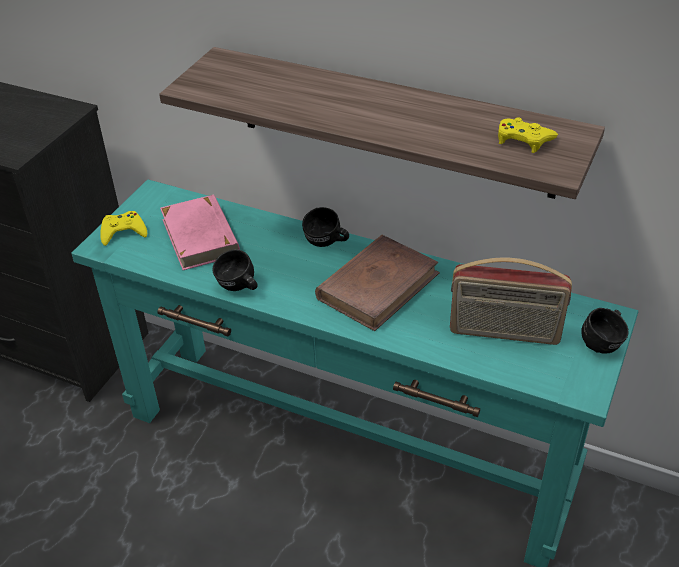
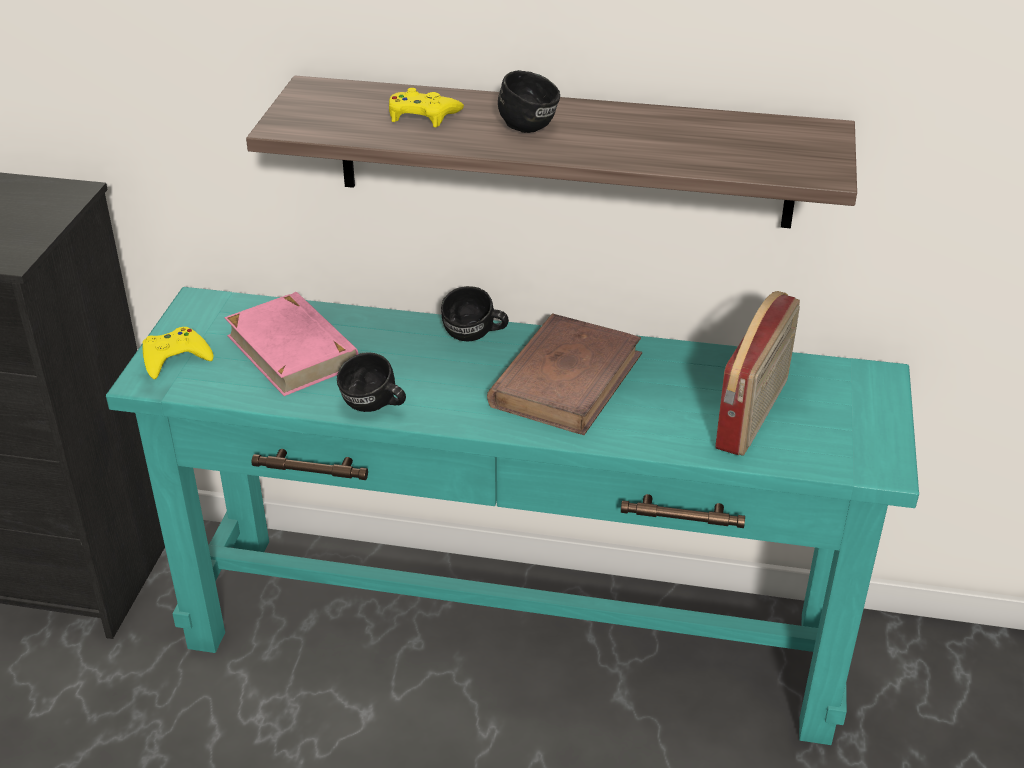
camera: 15 degrees left, 5 degrees down
radio [450,258,572,345] -> radio turned 60 degrees counterclockwise [715,291,800,456]
yellow game controller [498,117,558,153] -> yellow game controller moved to [389,88,464,127]
black mug [581,308,629,354] -> black mug moved to [498,70,560,133]

